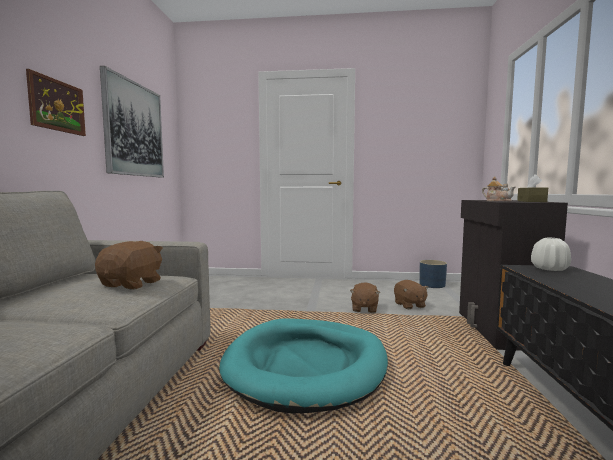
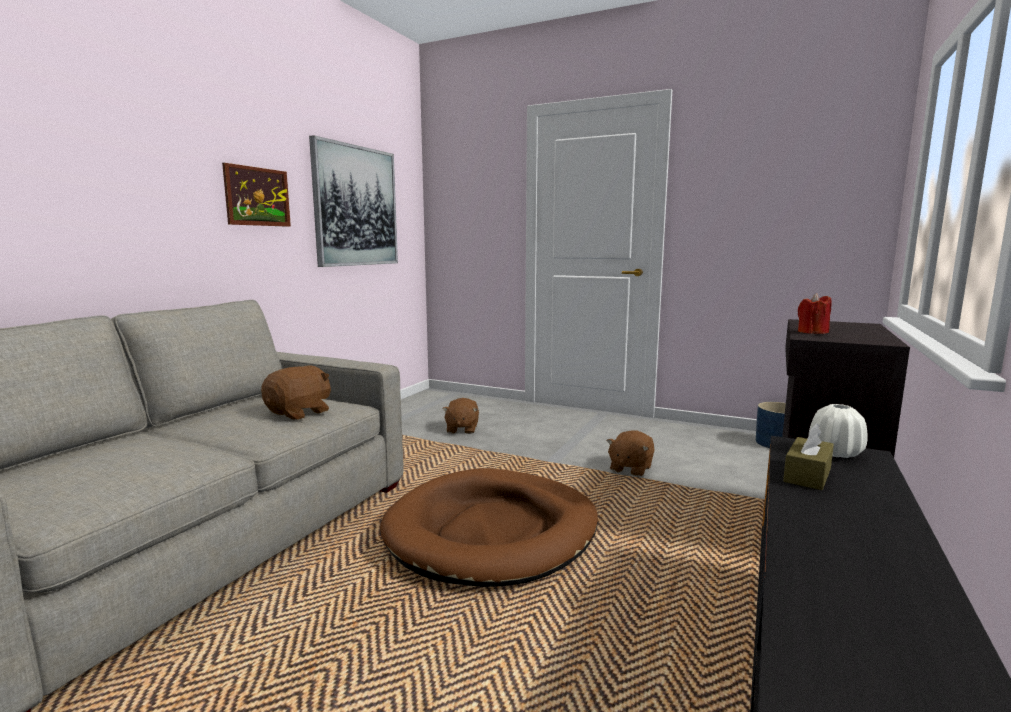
camera: 20 degrees right, 5 degrees up
turquoise dog bed [219,318,388,413] -> brown dog bed [380,468,598,587]
brown plush toy [394,280,429,309] -> brown plush toy moved to [443,398,479,434]
teapot [482,176,515,201] -> red candle [798,293,832,334]
brown tissue box [517,174,548,202] -> brown tissue box moved to [783,423,834,490]

